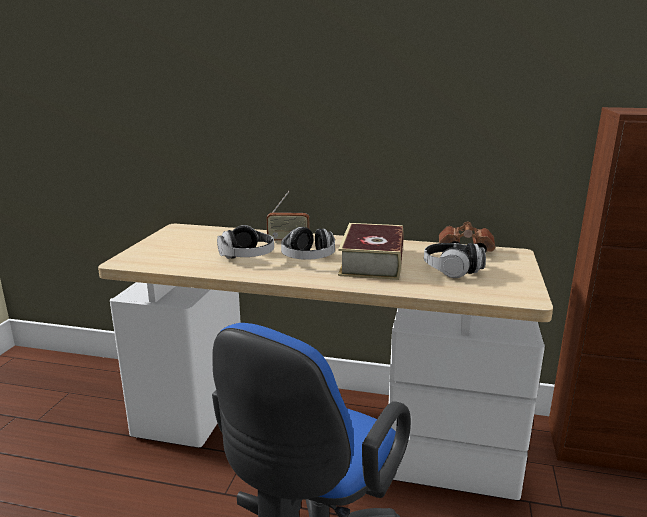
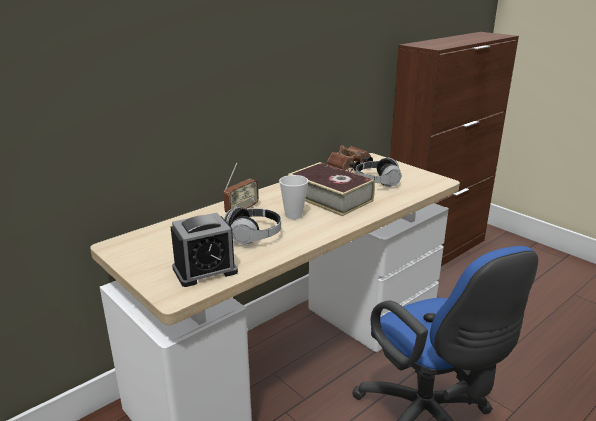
camera: 55 degrees left, 5 degrees up
headphones [281,227,335,260] -> cup [279,175,308,219]
none -> alarm clock [171,213,238,287]

